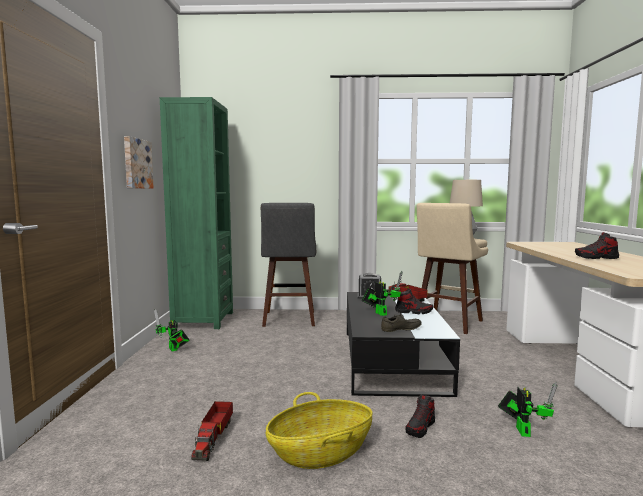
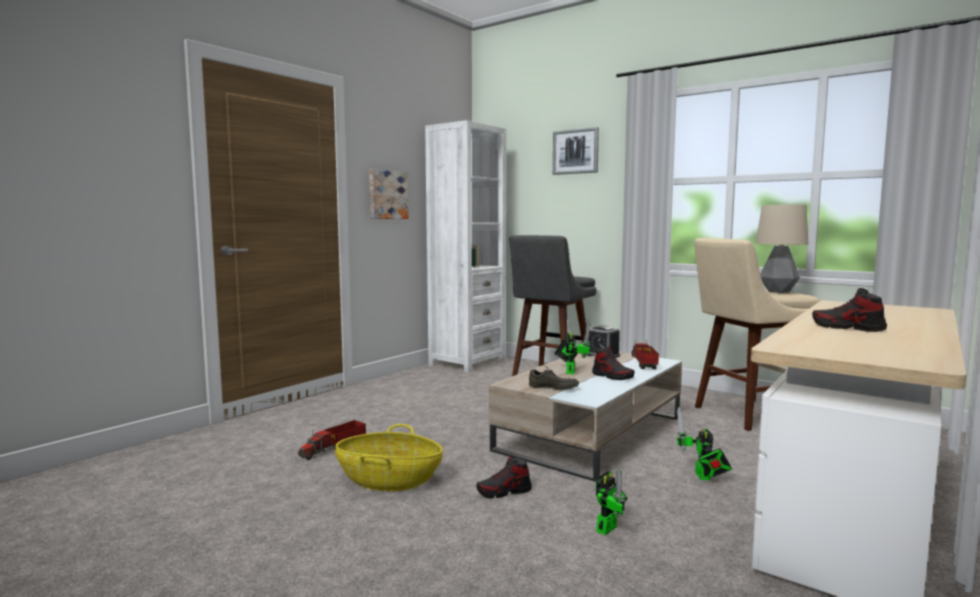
camera: 35 degrees right, 0 degrees up
toy robot [154,309,190,351] -> toy robot moved to [677,407,732,480]
green bookcase [160,97,233,329] -> white bookcase [425,120,506,373]
black coffee table [347,292,460,397] -> beige coffee table [489,352,682,482]
none -> picture [553,127,599,175]

